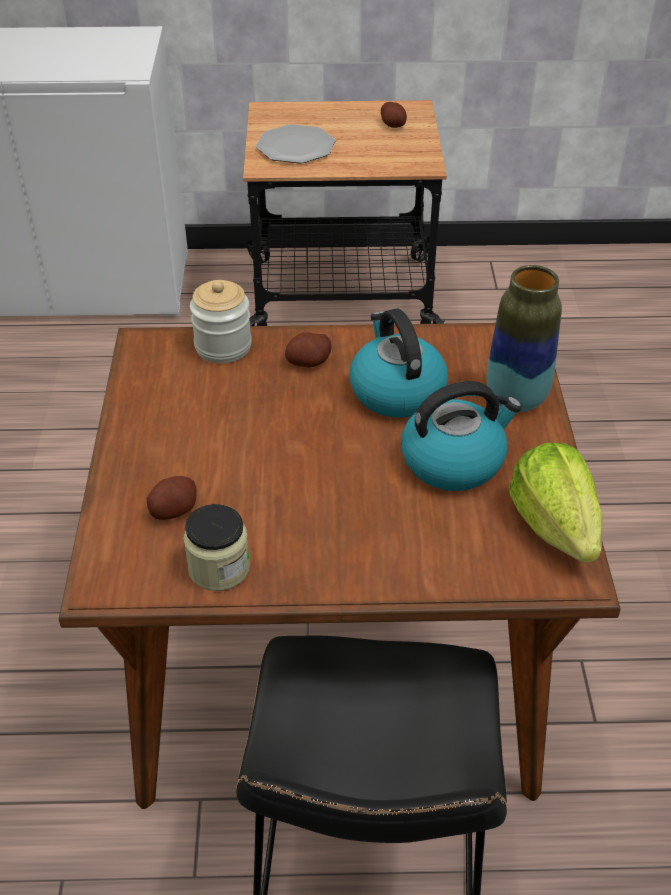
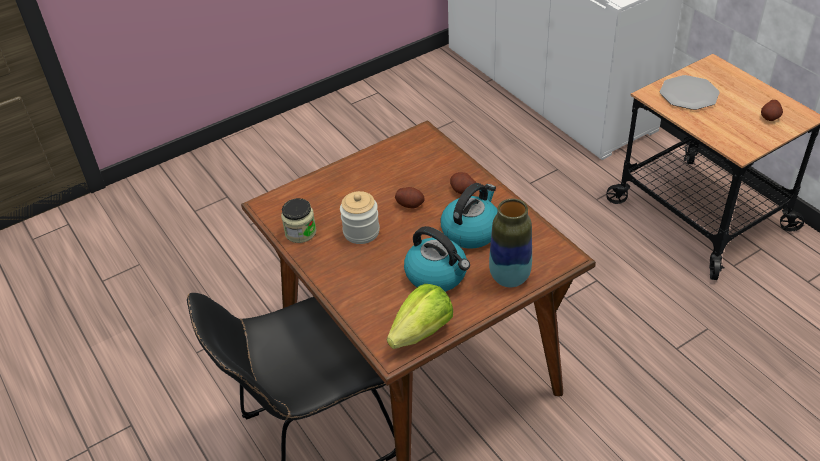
camera: 60 degrees right, 0 degrees up
potato [147,476,197,520] -> potato moved to [395,187,425,208]
jar [190,280,252,363] -> jar moved to [340,191,380,244]

